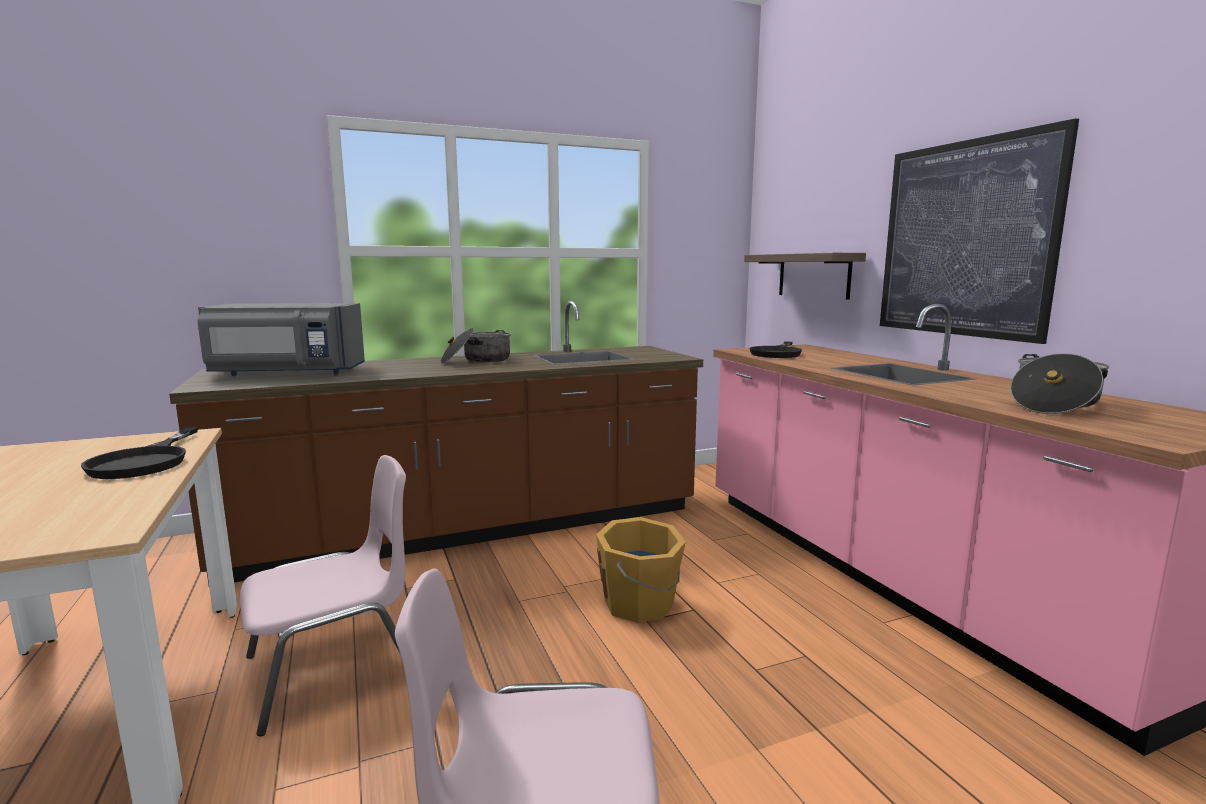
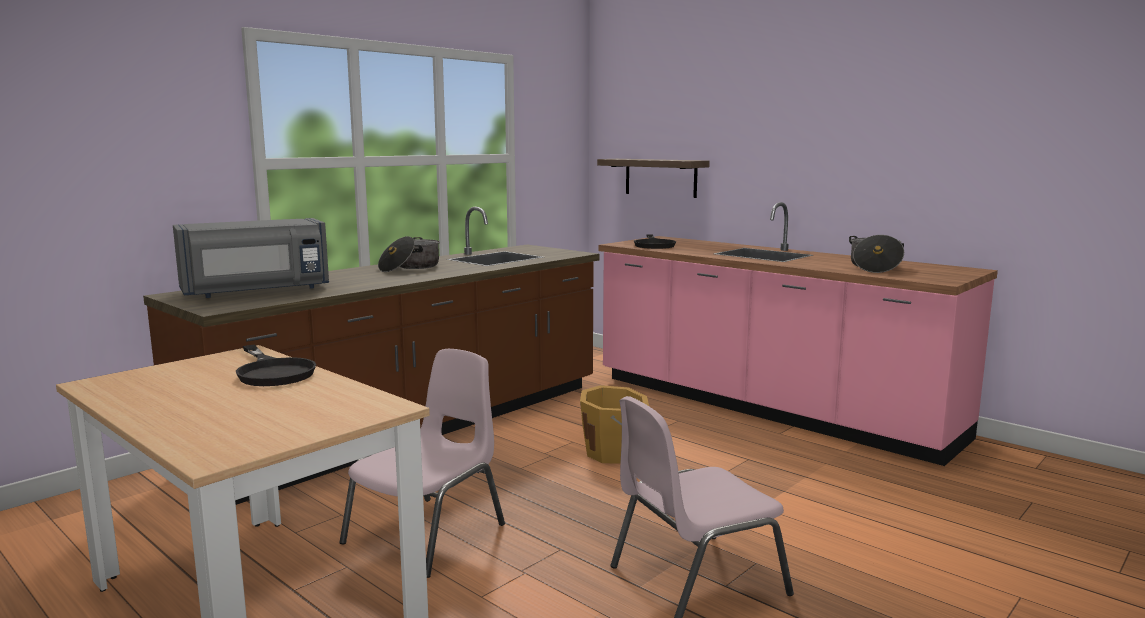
camera: 25 degrees left, 0 degrees up
picture [880,118,1079,344] -> none

